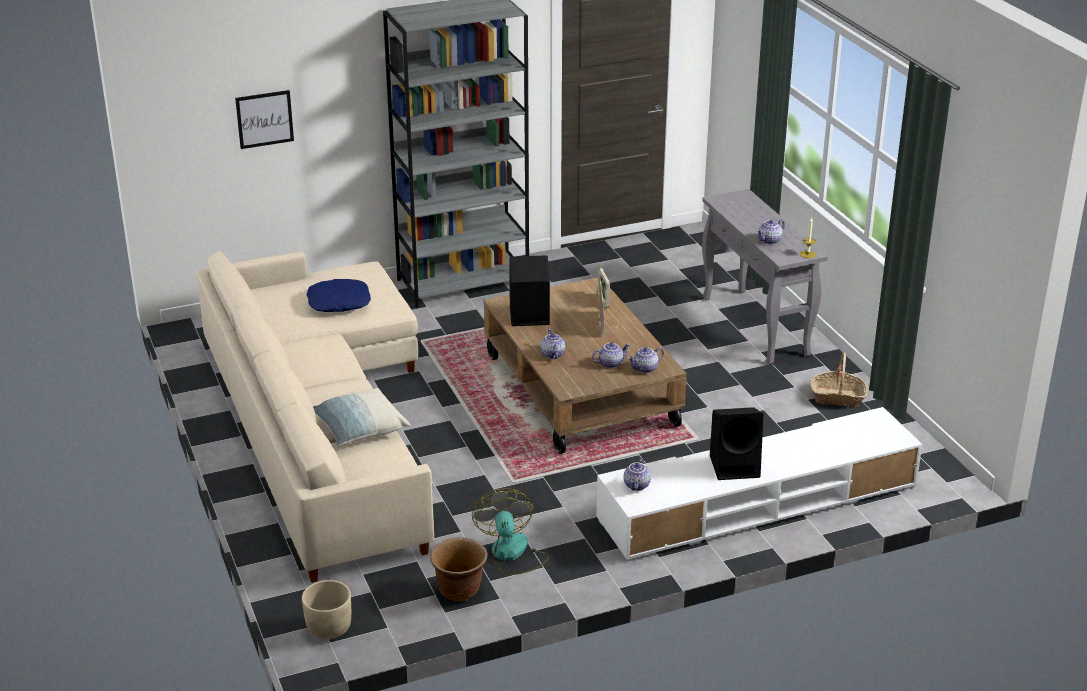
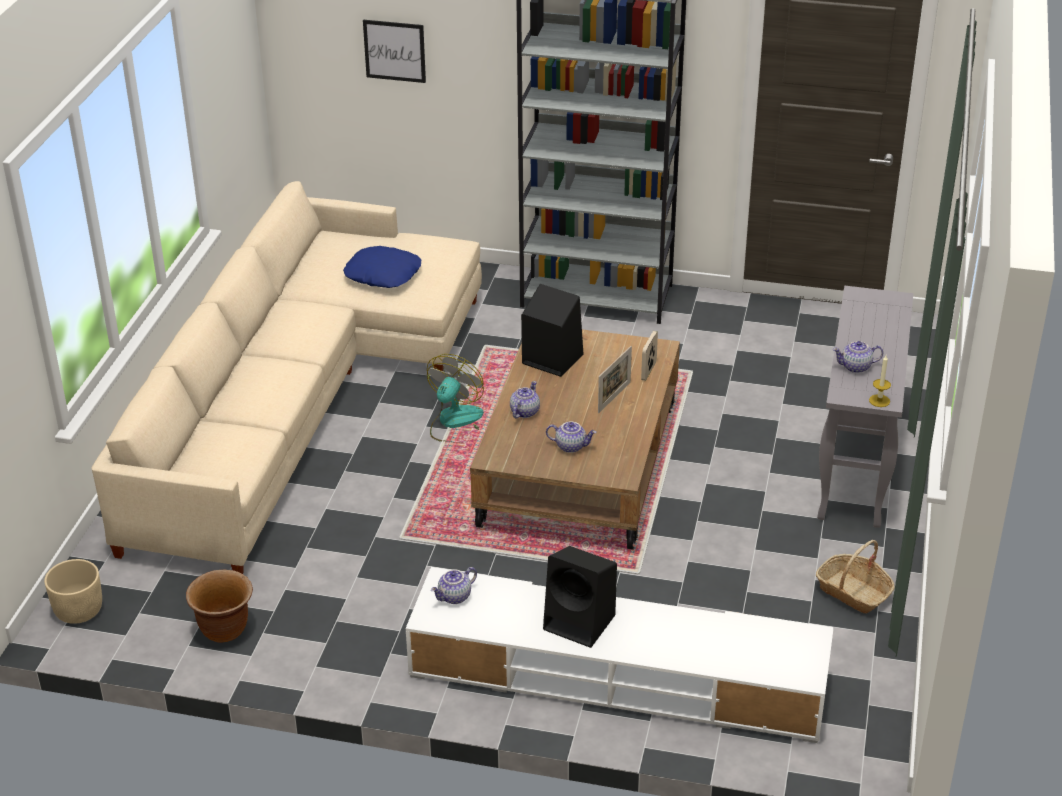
camera: 35 degrees right, 5 degrees up
pillow [313,388,411,446] -> none
fan [472,488,549,575] -> fan moved to [427,354,484,443]
teapot [628,347,664,373] -> none

